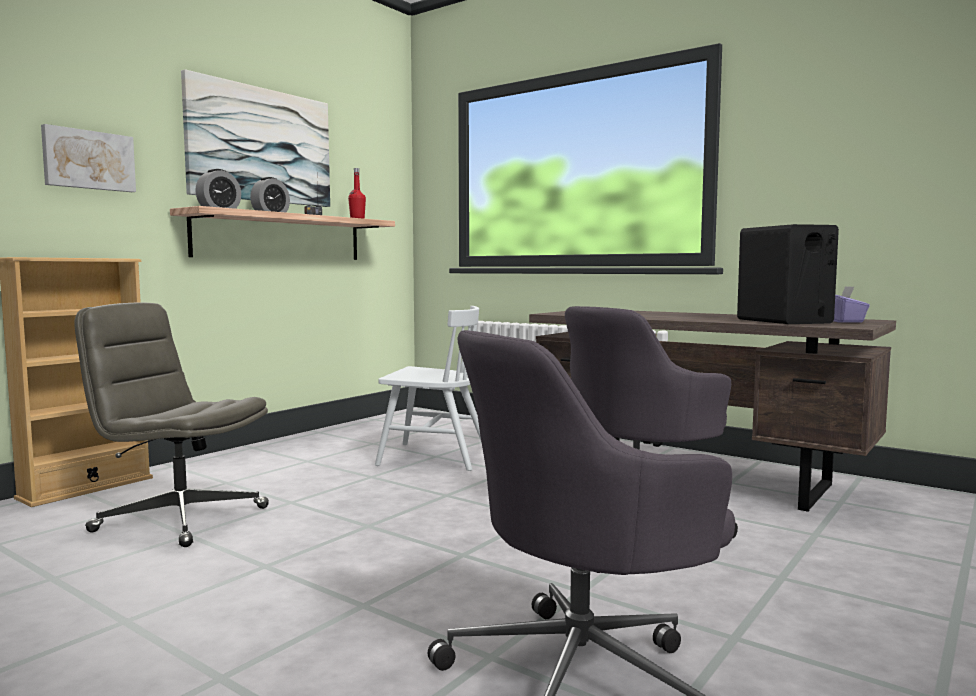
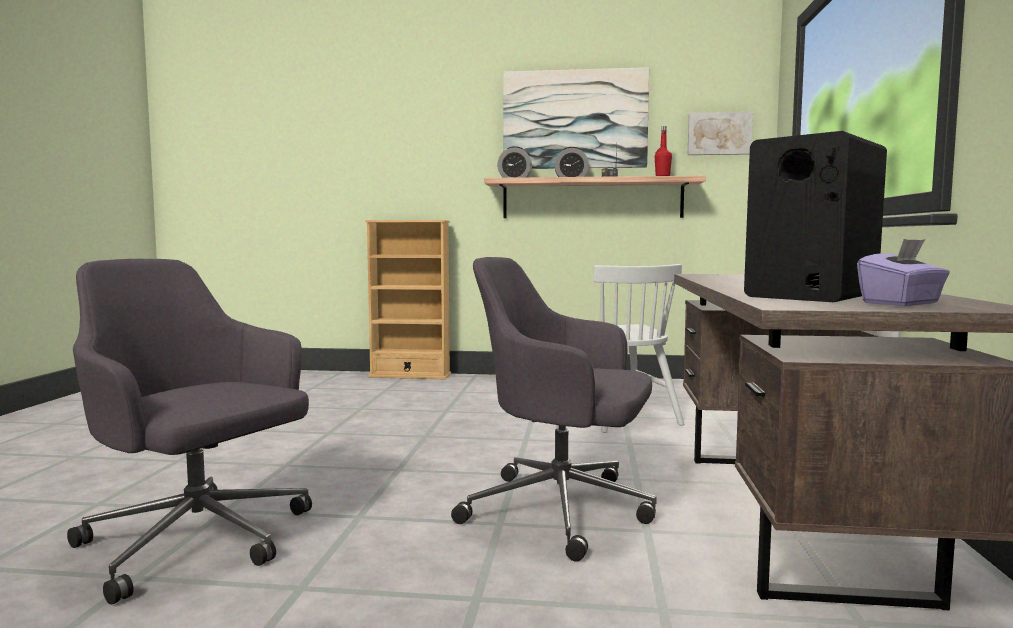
camera: 60 degrees right, 0 degrees up
picture [41,124,136,192] -> picture moved to [688,112,753,155]
grey office chair [75,302,269,547] -> none

